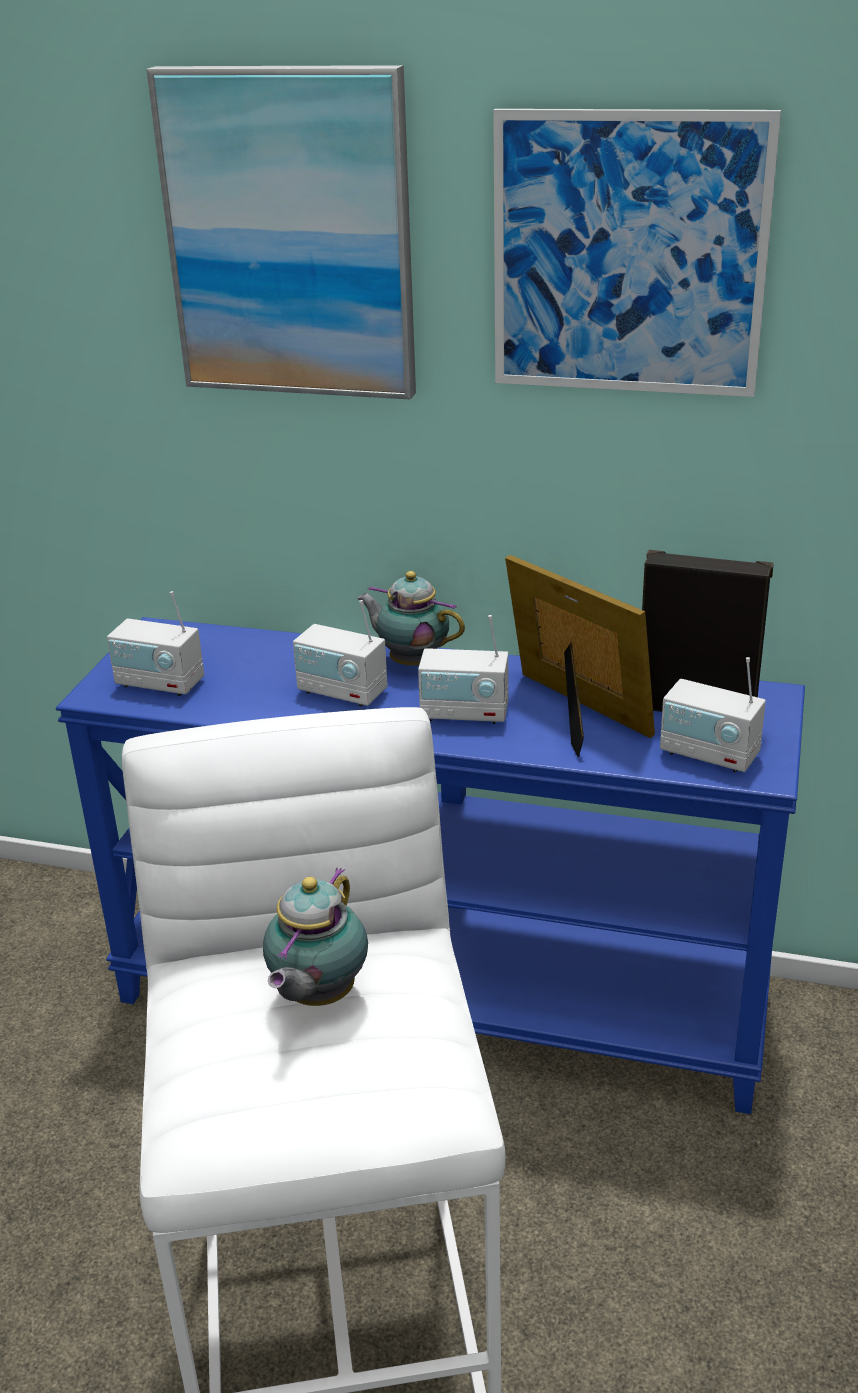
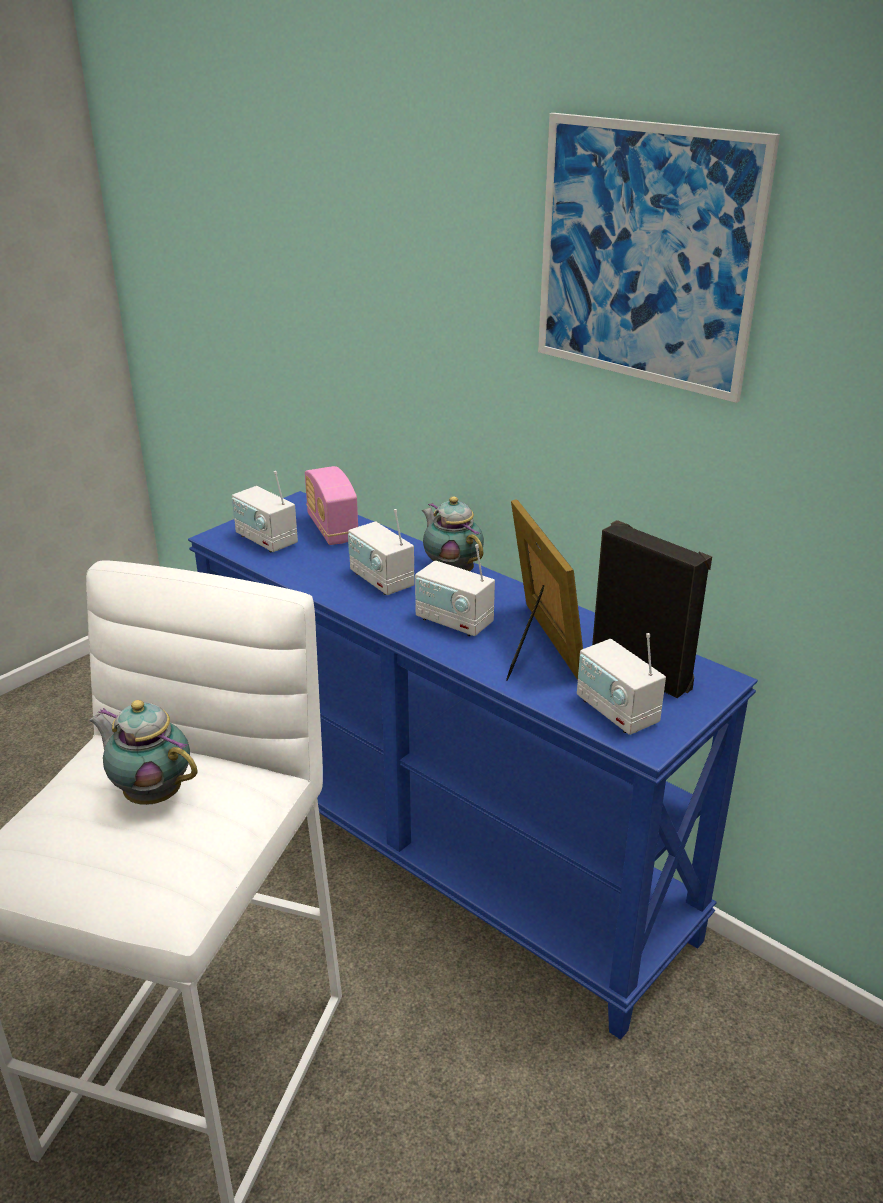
camera: 25 degrees right, 0 degrees up
picture [146,65,416,400] -> none
teapot [263,868,368,1006] -> teapot turned 75 degrees clockwise [89,700,197,805]
none -> radio [305,466,358,545]

